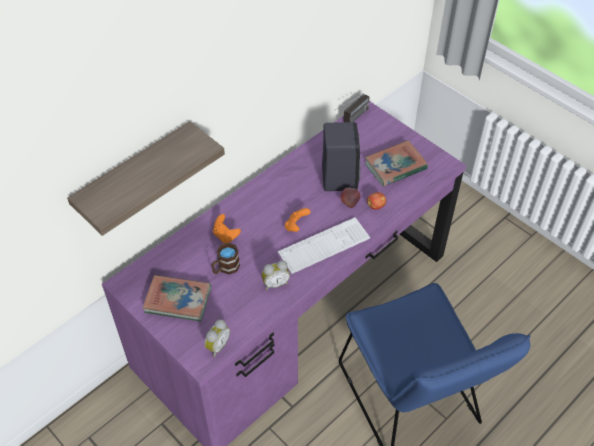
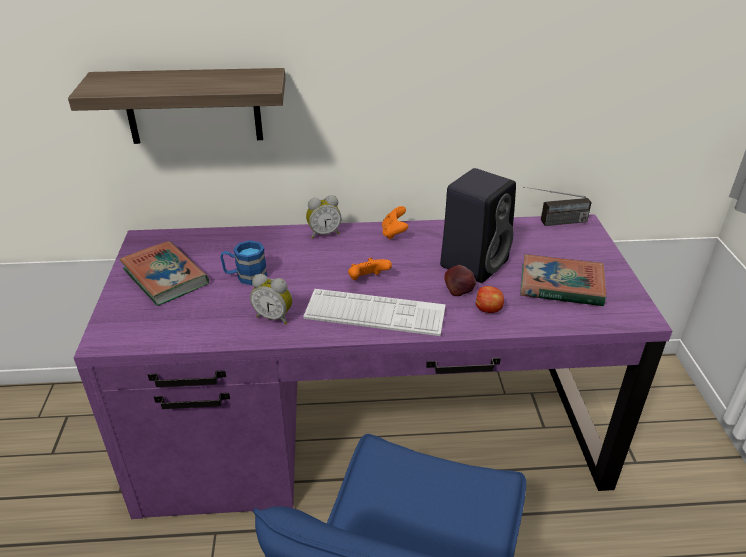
camera: 40 degrees right, 15 degrees down
alarm clock [204,319,230,357] -> alarm clock moved to [306,195,342,239]
brown mug [212,242,240,275] -> blue mug [220,240,268,285]
orange game controller [213,214,241,243] -> orange game controller moved to [382,206,408,240]

